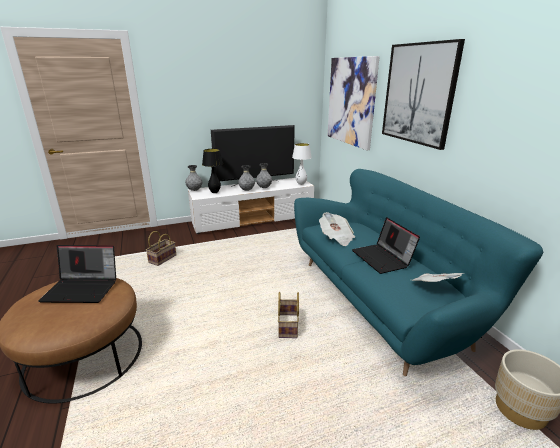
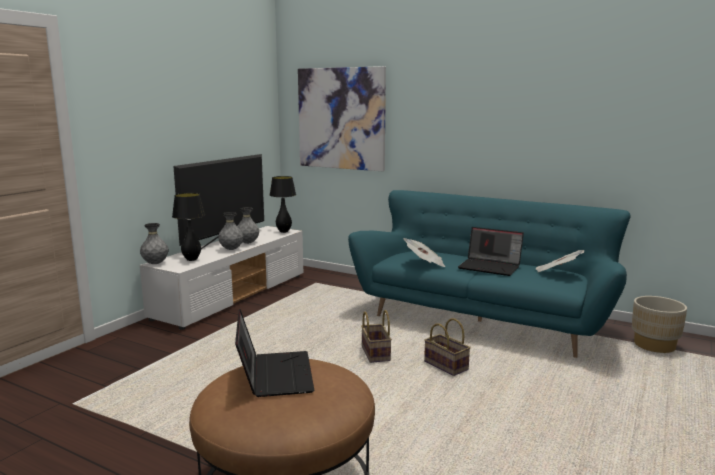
camera: 40 degrees left, 10 degrees down
laptop [38,245,116,303] -> laptop turned 60 degrees counterclockwise [235,309,314,397]
basket [146,231,176,266] -> basket moved to [361,310,392,363]
white table lamp [292,143,312,185] -> black table lamp [270,176,296,233]
picture [382,39,465,150] -> none

